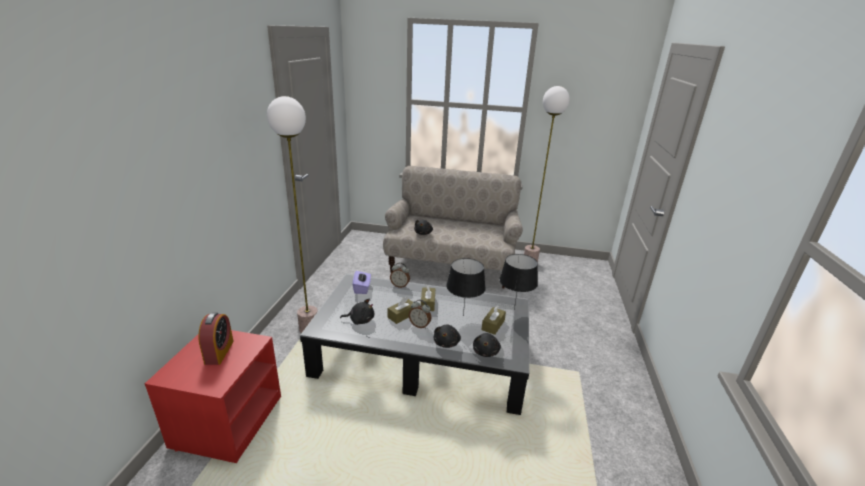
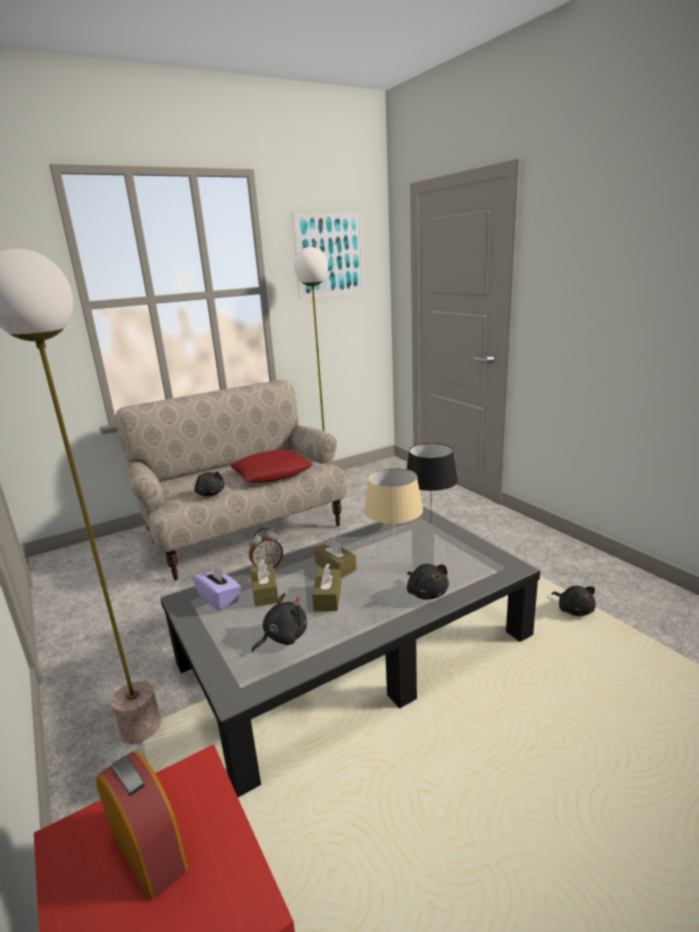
camera: 40 degrees left, 5 degrees down
alarm clock [409,300,431,329] -> none
black table lamp [446,258,486,316] -> beige table lamp [364,468,423,556]
black plush toy [473,333,501,357] -> black plush toy moved to [552,586,596,616]
brown tissue box [482,306,506,335] -> brown tissue box moved to [250,559,279,607]
none -> red pillow [230,449,313,483]
none -> picture [292,213,365,299]

